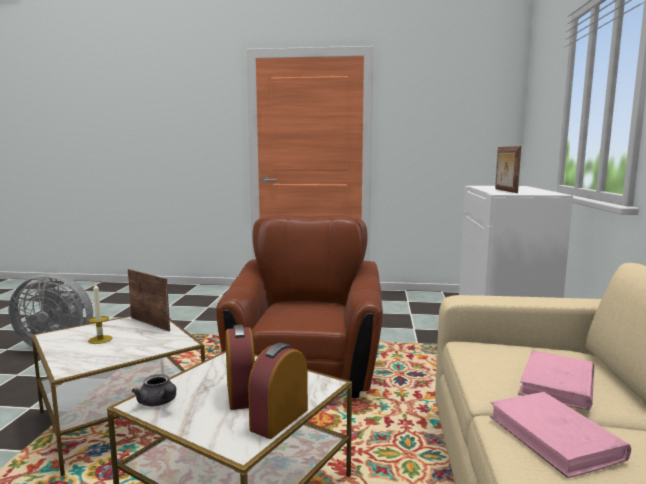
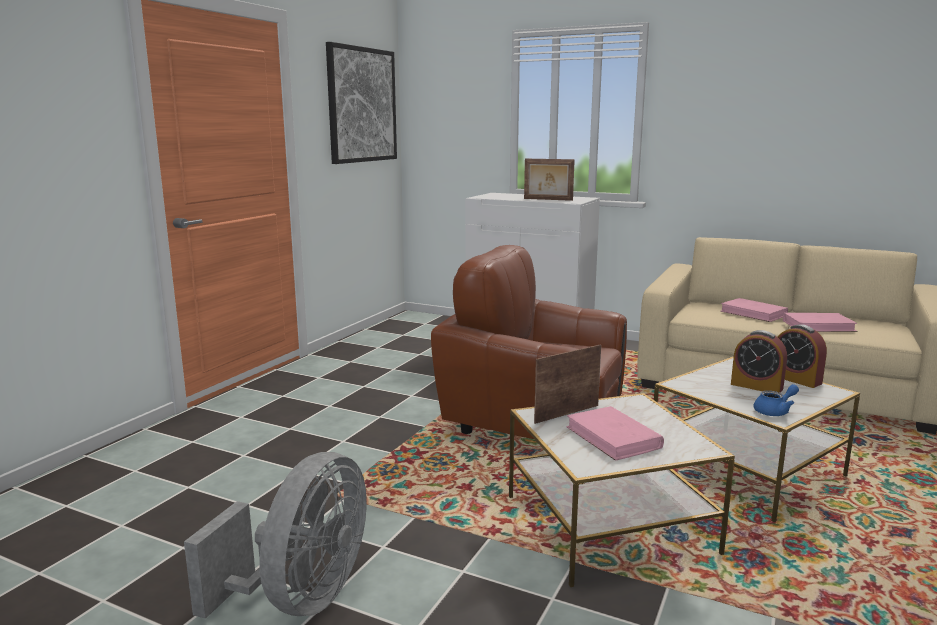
camera: 70 degrees left, 5 degrees up
candle [88,282,112,344] -> pink book [566,406,664,461]
grey teapot [132,374,176,406] -> blue teapot [754,384,799,416]
alarm clock [226,325,255,410] -> alarm clock turned 150 degrees counterclockwise [731,330,787,393]
none -> picture [326,42,397,164]

